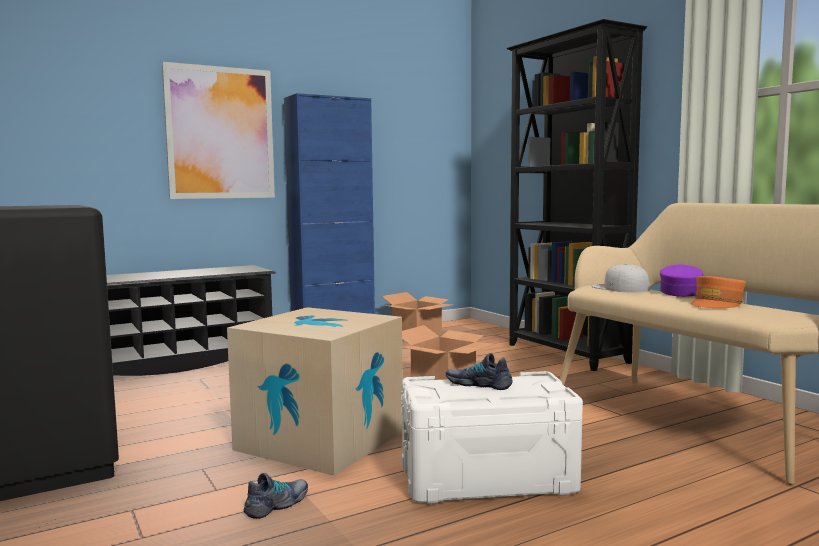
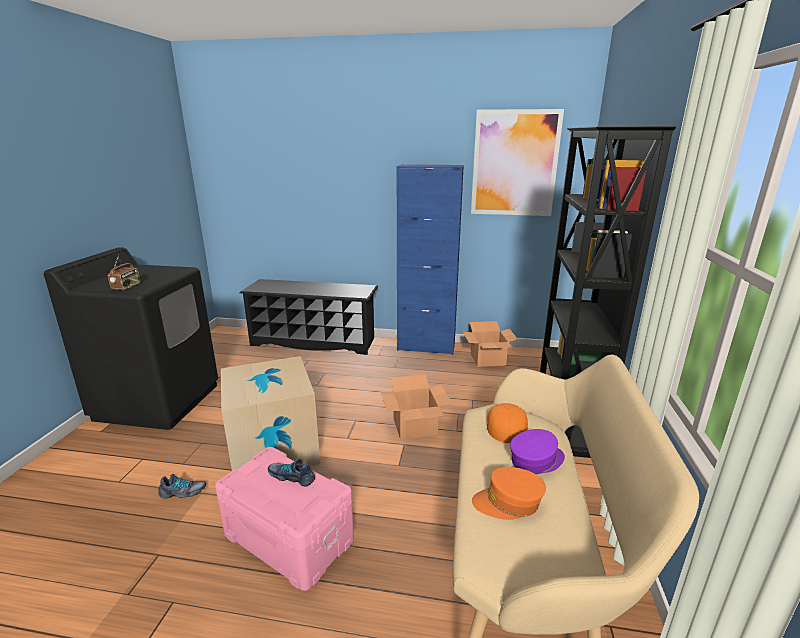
camera: 40 degrees right, 15 degrees up
picture [162,62,275,199] -> picture moved to [471,109,564,216]
white storage box [401,371,583,504] -> pink storage box [215,447,354,591]
shoe [446,353,513,390] -> shoe turned 45 degrees counterclockwise [268,458,315,487]
white cap [592,264,650,293] -> orange cap [486,403,528,443]
none -> radio [108,255,140,290]

